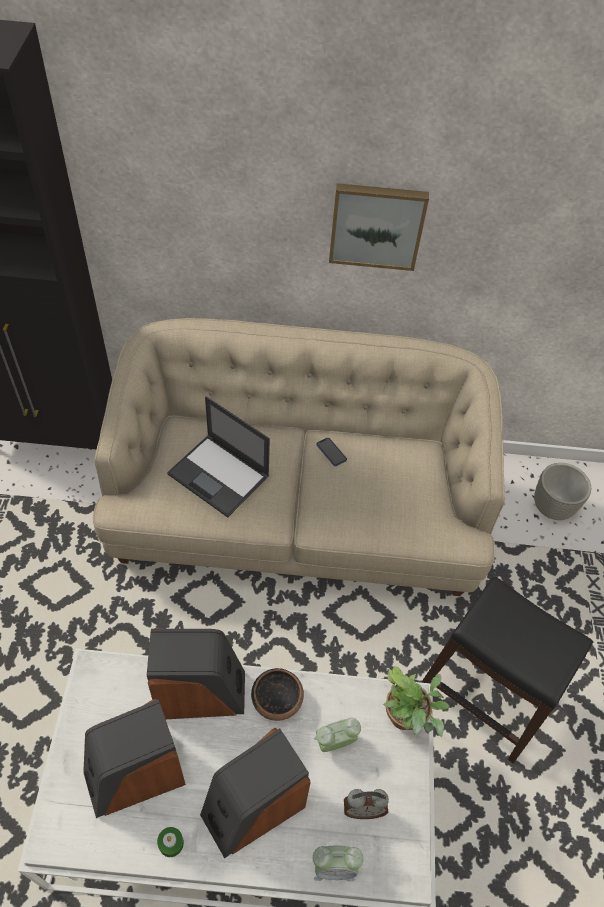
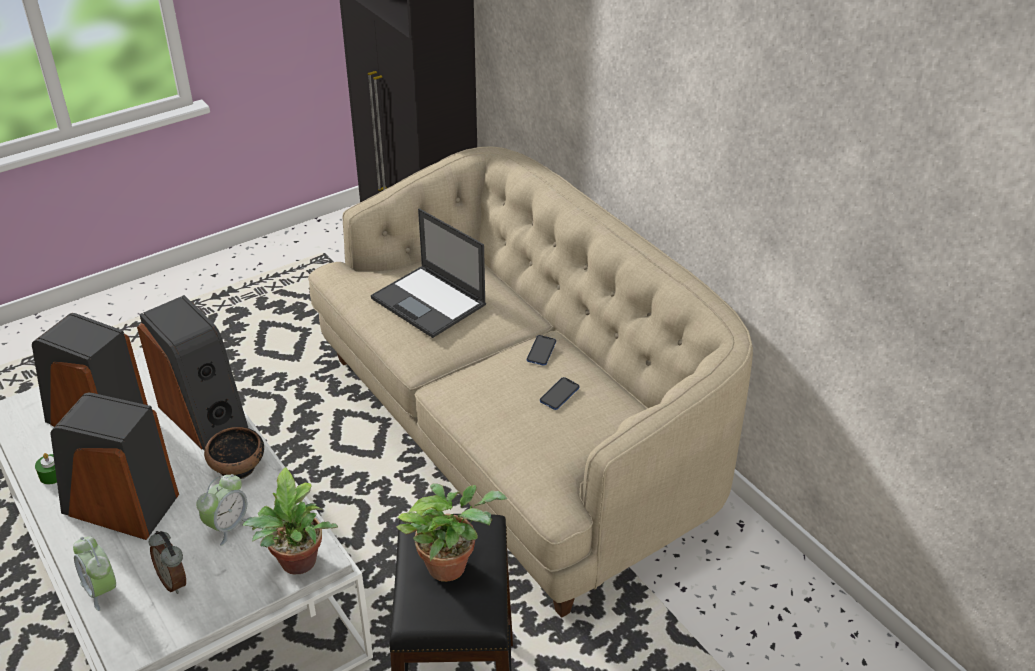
camera: 55 degrees right, 15 degrees down
laptop [167,397,270,518] -> laptop turned 45 degrees counterclockwise [371,209,486,338]
alarm clock [314,718,361,752] -> alarm clock turned 90 degrees clockwise [196,474,252,545]
picture [329,183,429,271] -> none
grey planter [534,463,591,520] -> none
none -> potted plant [396,483,507,582]
none -> phone [540,377,579,410]

